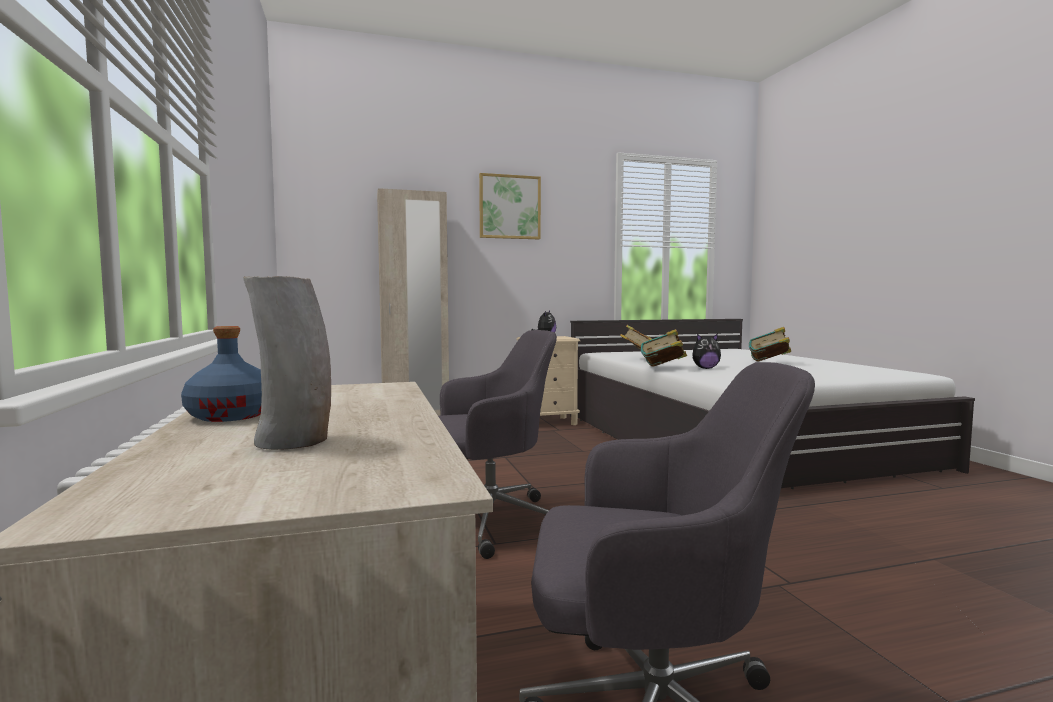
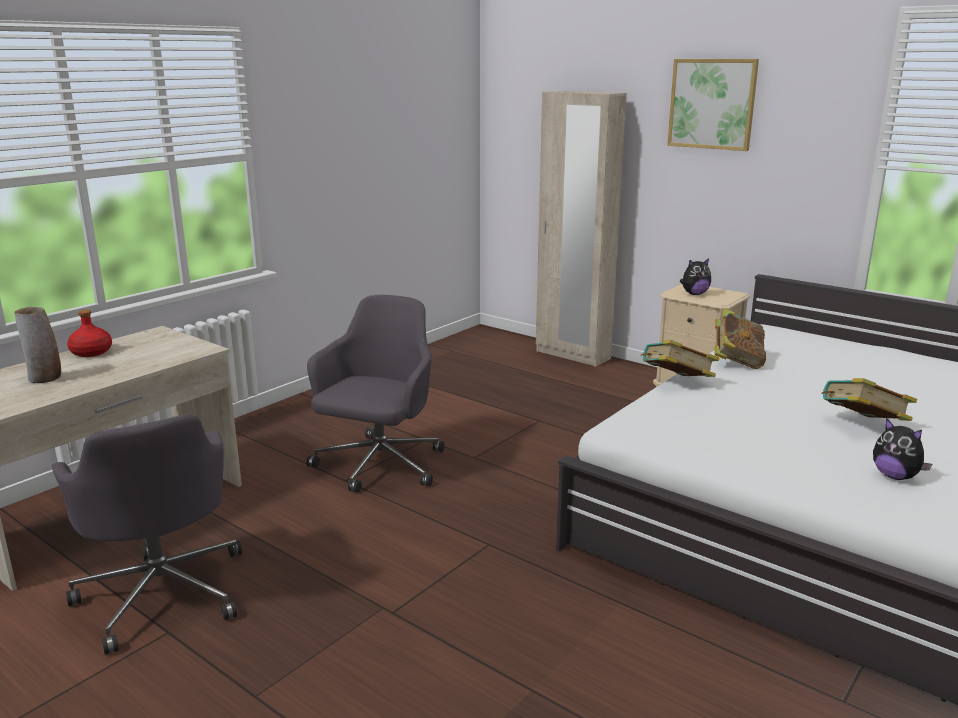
camera: 55 degrees right, 15 degrees up
blue bottle [181,326,262,422] -> red bottle [67,310,112,357]
grey office chair [438,330,557,559] -> grey office chair turned 105 degrees counterclockwise [306,295,445,492]
plush toy [692,334,721,369] -> plush toy moved to [873,418,932,480]

